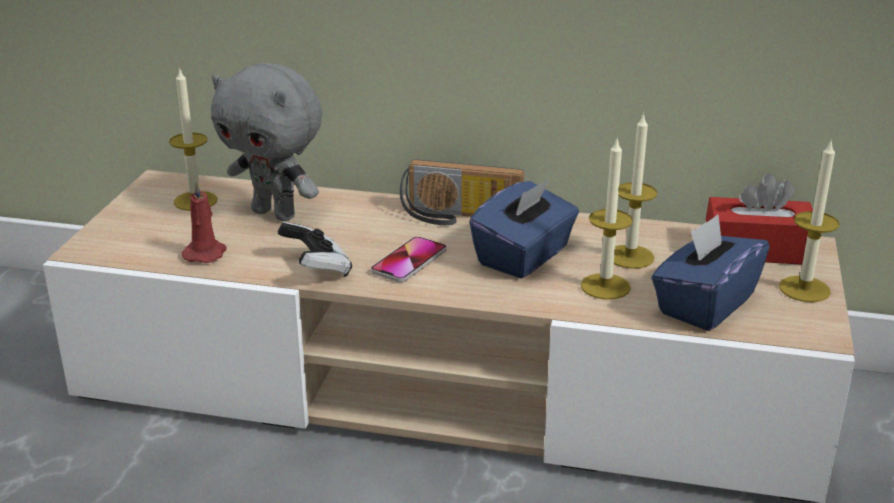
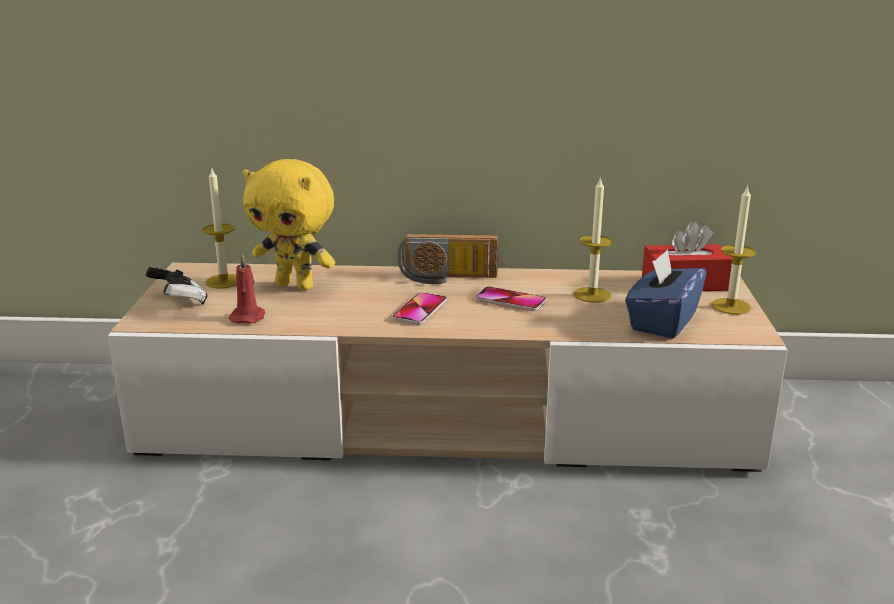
camera: 10 degrees left, 5 degrees down
grey plush toy [211,63,322,221] -> yellow plush toy [243,159,335,290]
game controller [278,222,352,277] -> game controller moved to [146,267,207,305]
blue tissue box [469,178,579,278] -> phone [475,287,546,311]
candle [581,137,633,300] -> none

